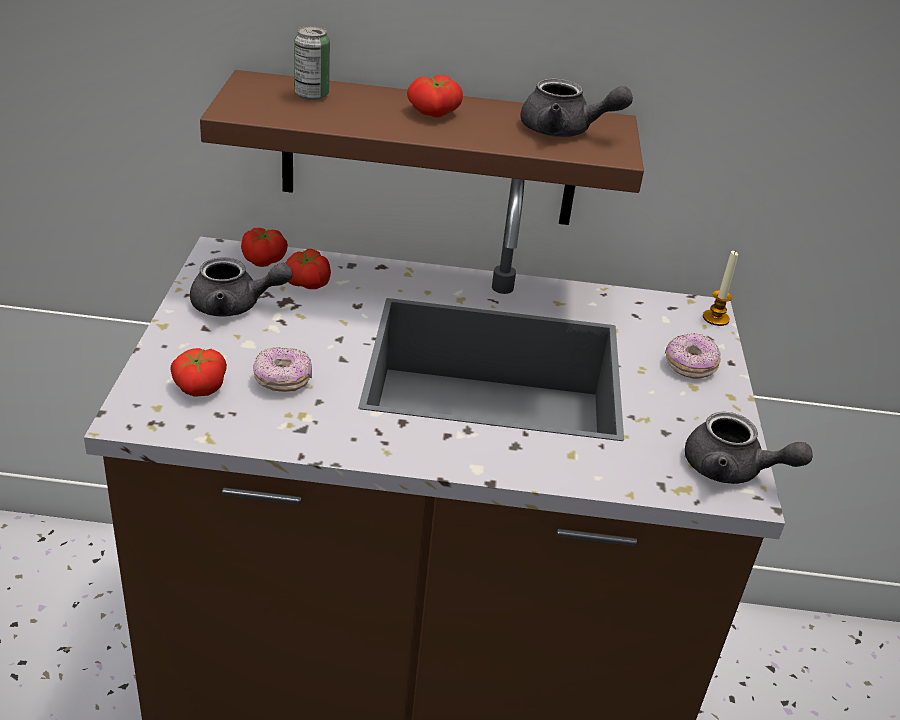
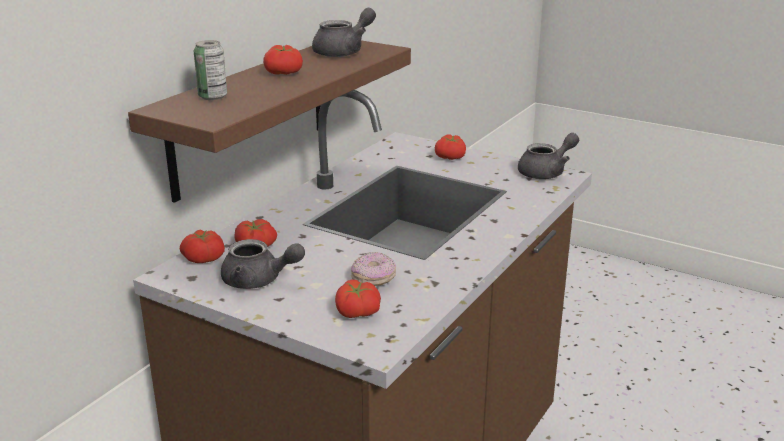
camera: 60 degrees left, 10 degrees down
grey teapot [190,257,293,316] -> grey teapot turned 75 degrees clockwise [221,239,305,289]
donut [665,333,721,379] -> tomato [435,134,466,160]
candle [703,250,738,326] -> none

